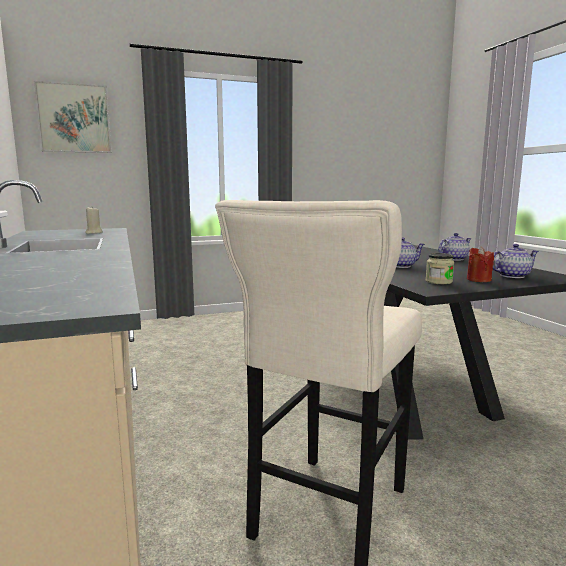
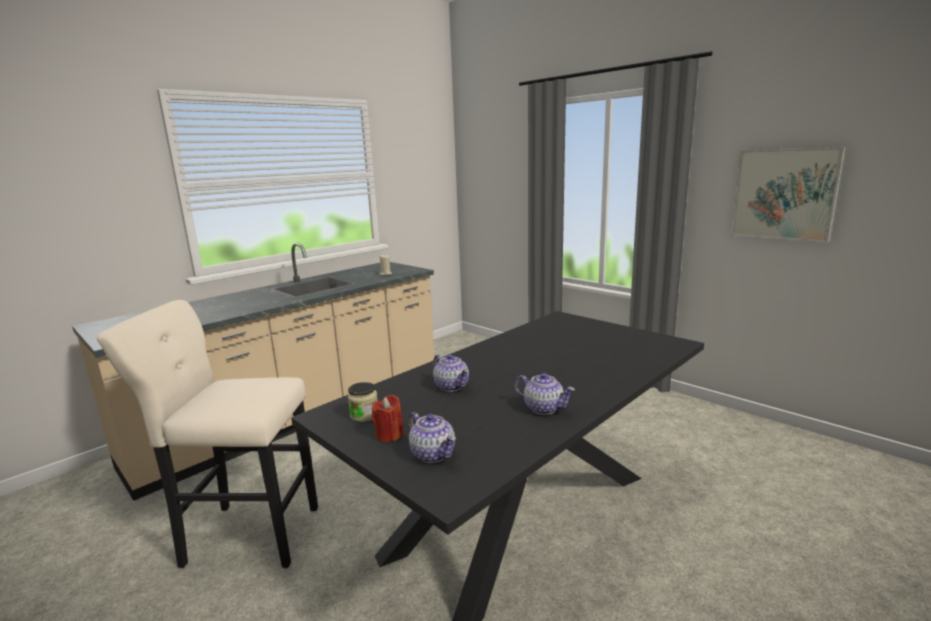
camera: 65 degrees right, 5 degrees up
picture [34,81,112,153] -> picture moved to [731,147,845,242]

